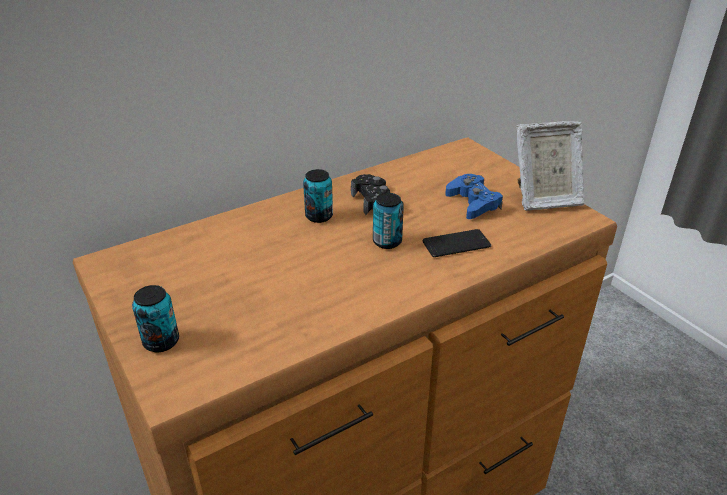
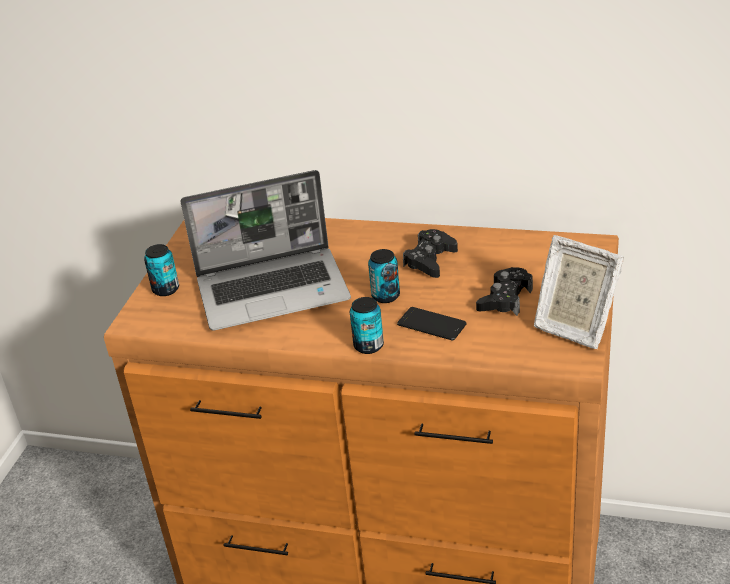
camera: 50 degrees right, 0 degrees up
can [303,169,333,223] -> can moved to [350,297,384,354]
blue game controller [445,174,503,219] -> black game controller [476,267,533,316]
none -> laptop [181,170,351,331]

